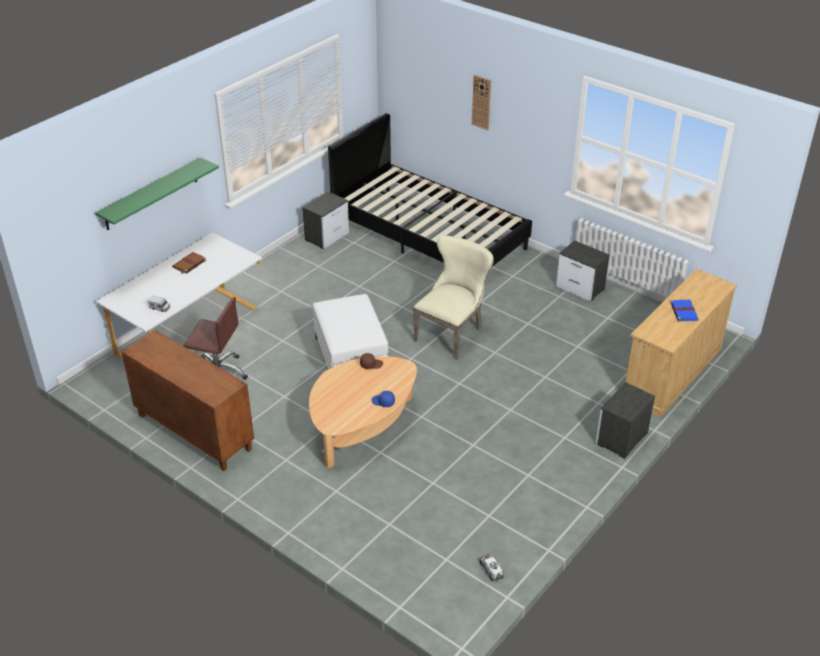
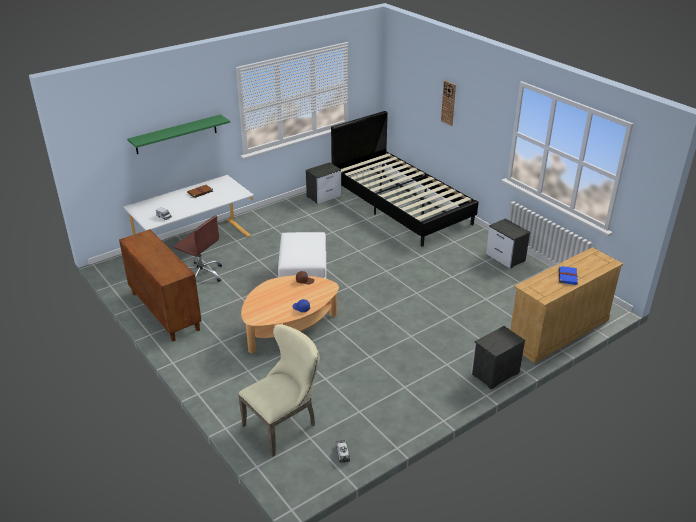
camera: 15 degrees right, 5 degrees down
beige chair [413,236,494,360] -> beige chair moved to [238,324,320,457]

